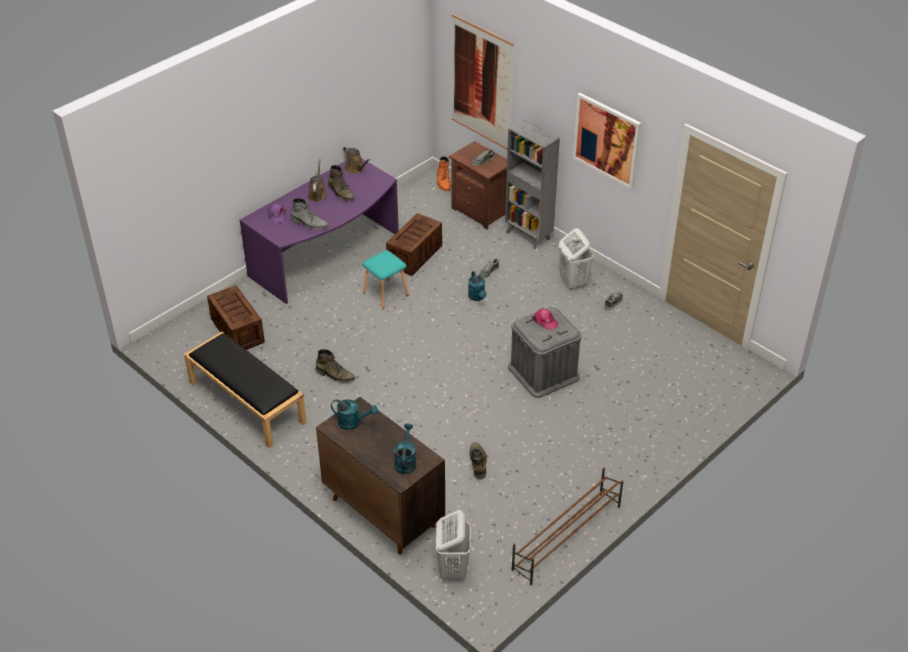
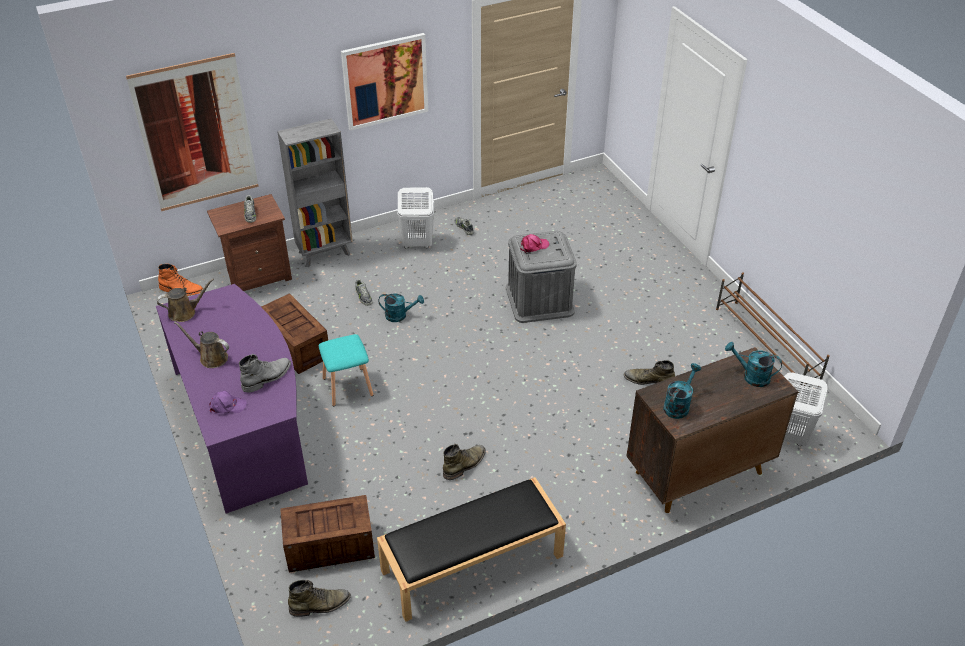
camera: 70 degrees left, 0 degrees up
green boot [328,165,355,201] -> green boot moved to [288,580,351,617]

